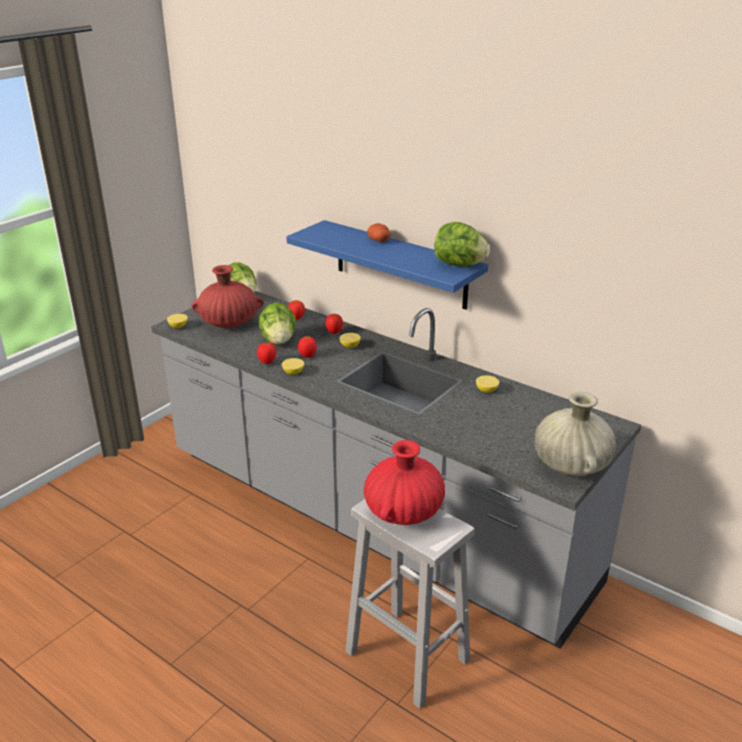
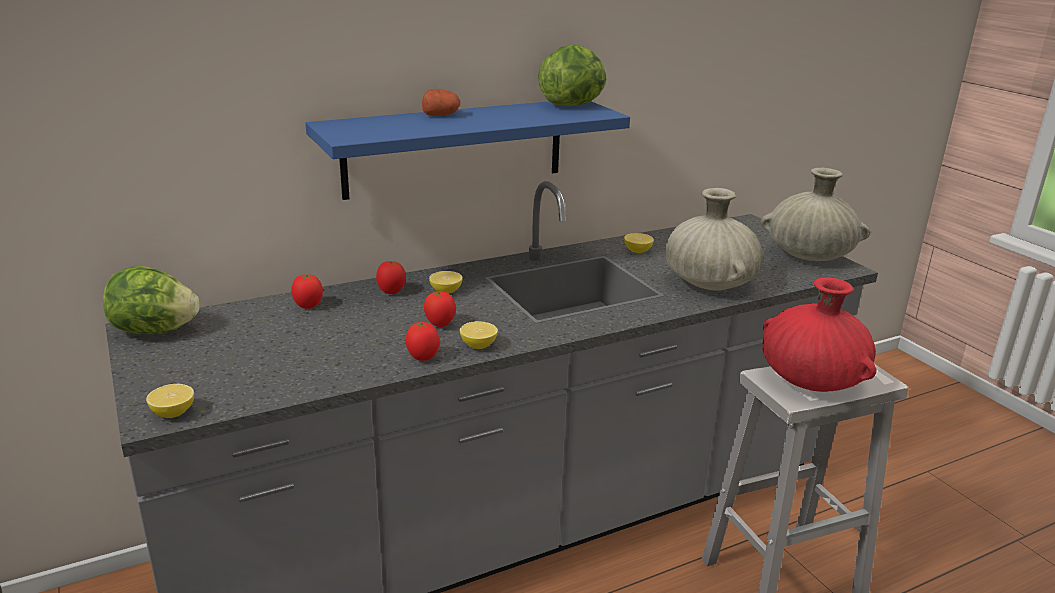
camera: 65 degrees left, 5 degrees down
red vase [192,265,264,328] -> none
lettuce [259,302,296,345] -> none
none -> beige vase [665,188,763,291]

